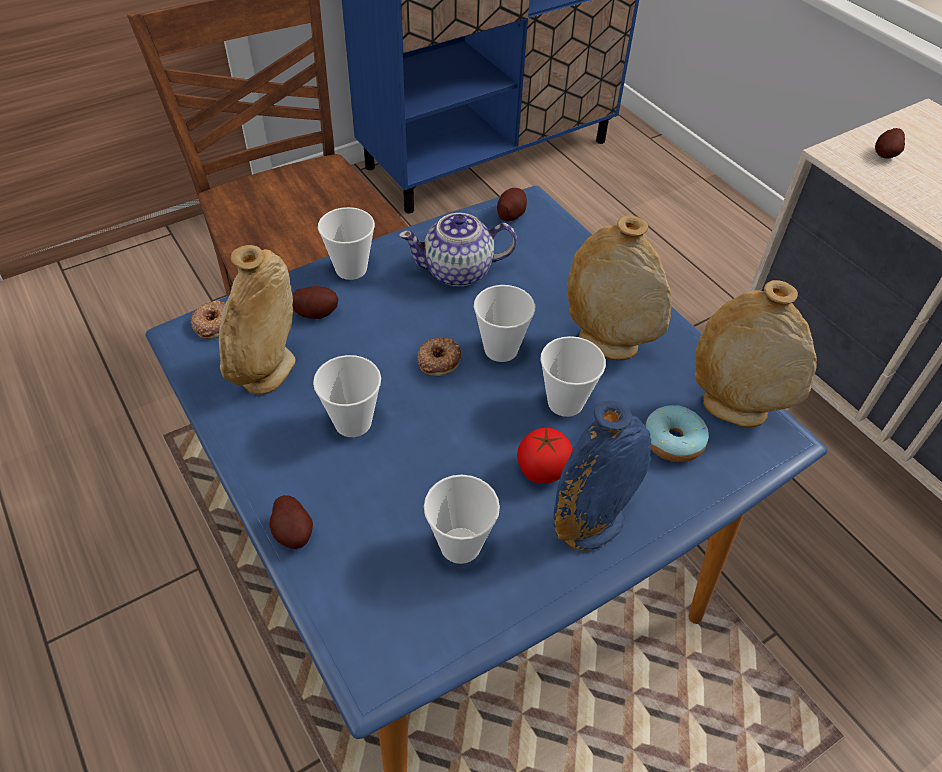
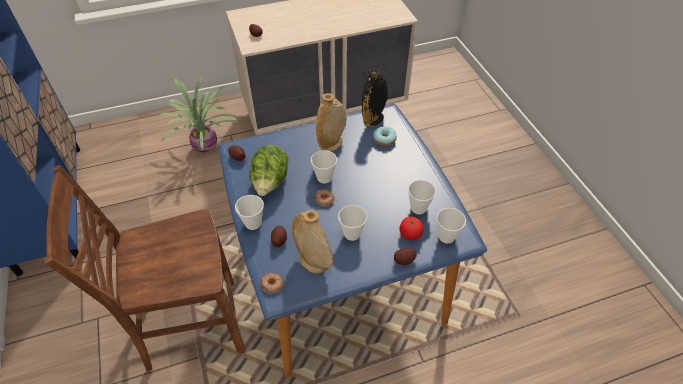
camera: 75 degrees left, 0 degrees up
teapot [399,213,517,287] -> lettuce [249,145,289,196]
tomato [517,428,573,484] -> tomato moved to [399,217,423,240]
cup [540,336,606,417] -> cup moved to [437,208,466,244]
blue vase [553,400,651,551] -> none
beige vase [695,280,817,427] -> black vase [362,69,388,127]
none -> potted plant [157,77,241,152]

